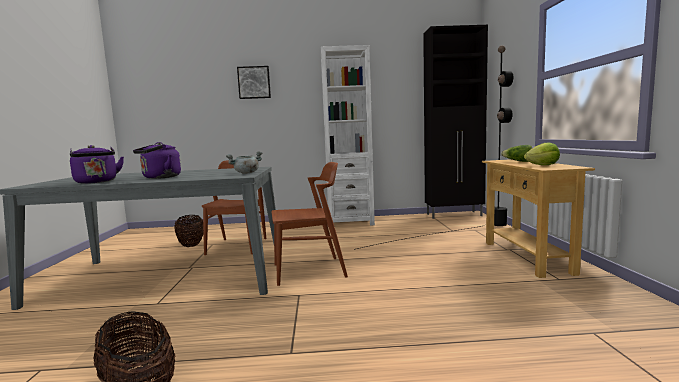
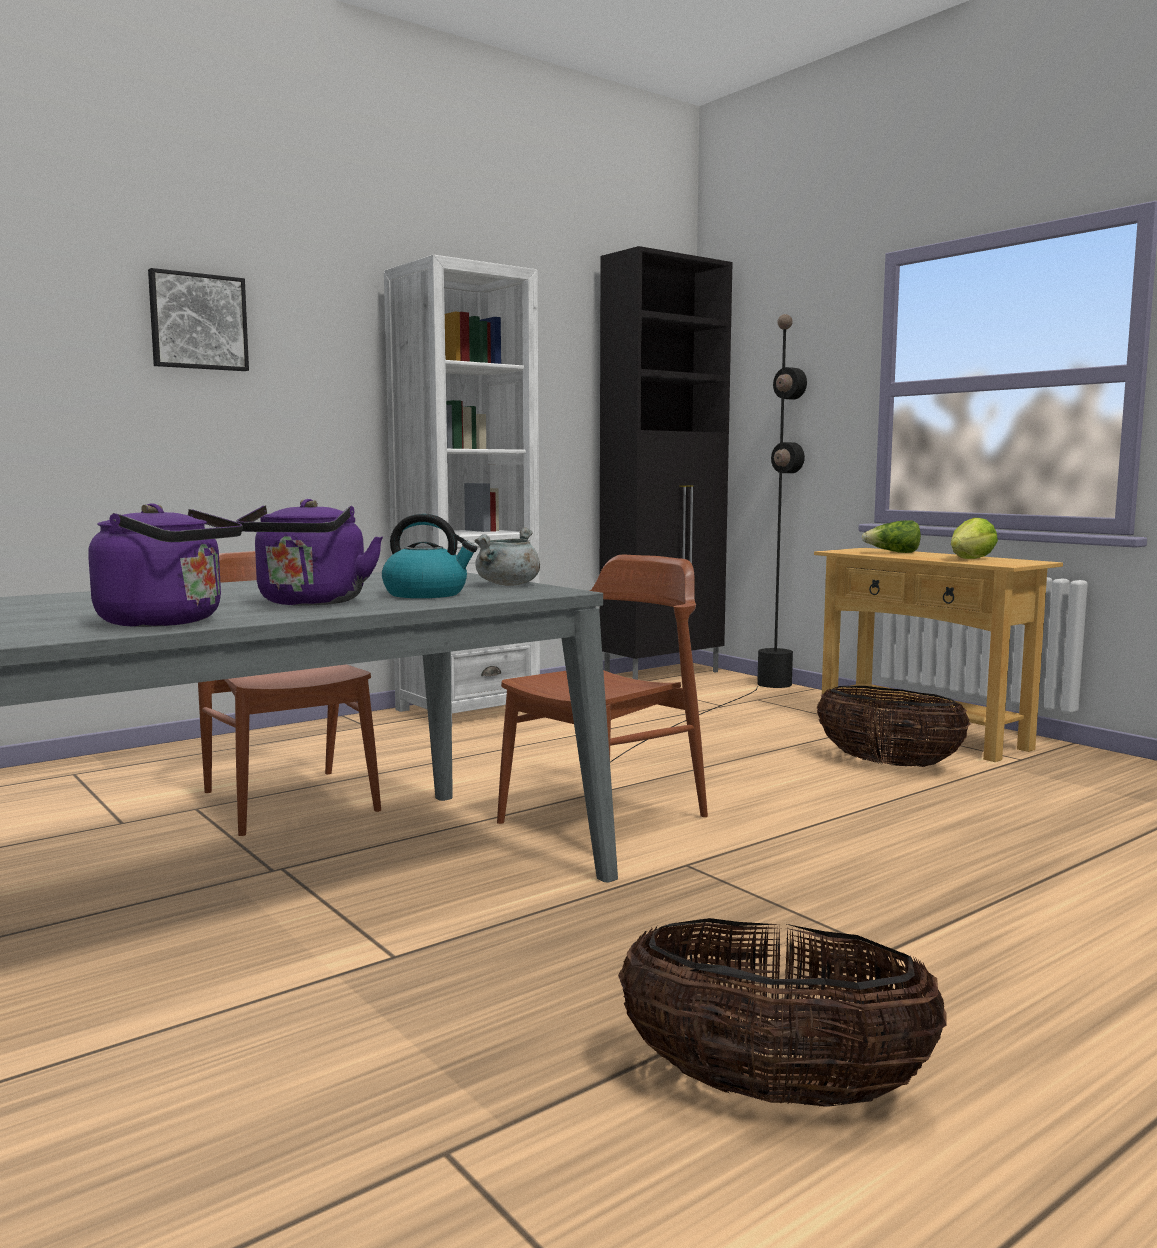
camera: 35 degrees left, 0 degrees up
basket [174,215,203,247] -> basket moved to [817,686,971,767]
none -> kettle [382,514,477,598]

